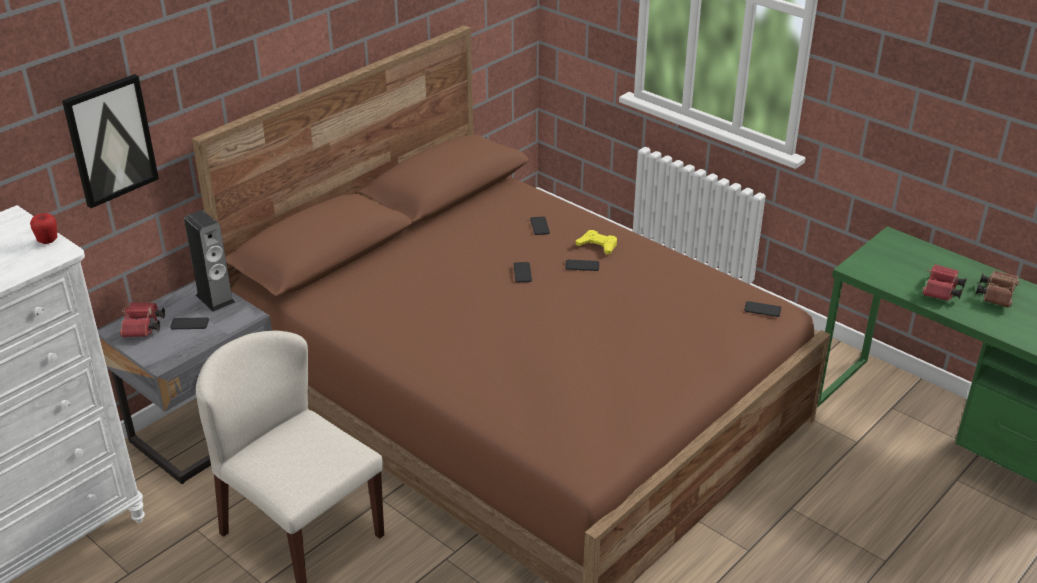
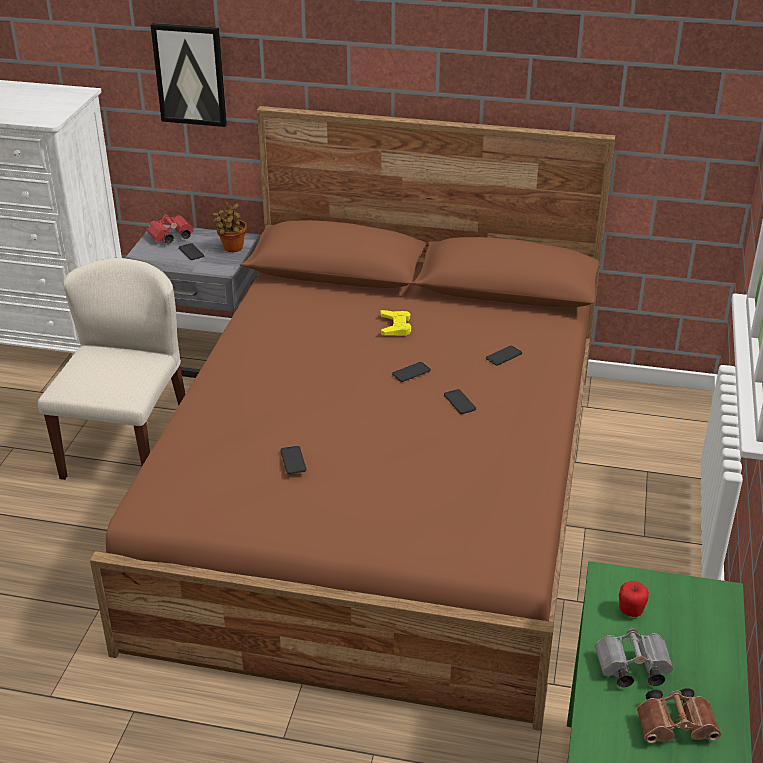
camera: 60 degrees right, 0 degrees up
apple [30,213,57,244] -> apple moved to [619,581,649,617]
speaker [184,210,235,312] -> potted plant [212,202,247,252]
yellow game controller [576,230,617,255] -> yellow game controller moved to [381,310,411,336]
phone [744,301,781,317] -> phone moved to [280,446,307,474]
red binoculars [922,264,967,301] -> grey binoculars [594,628,673,687]

